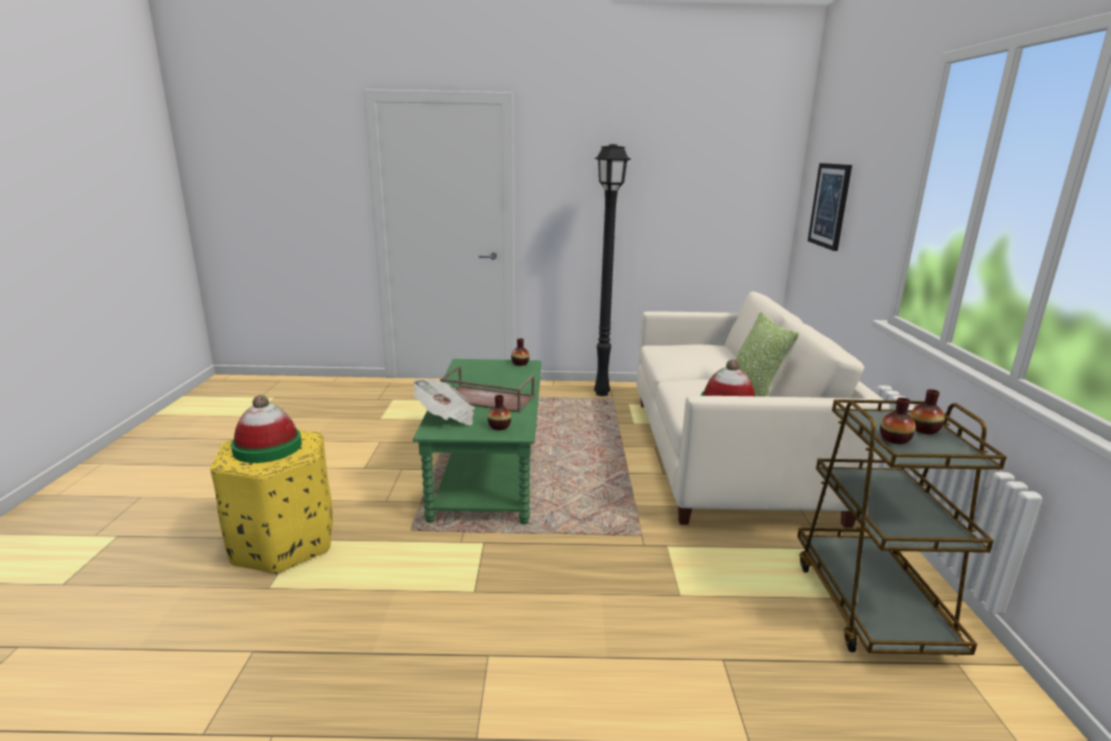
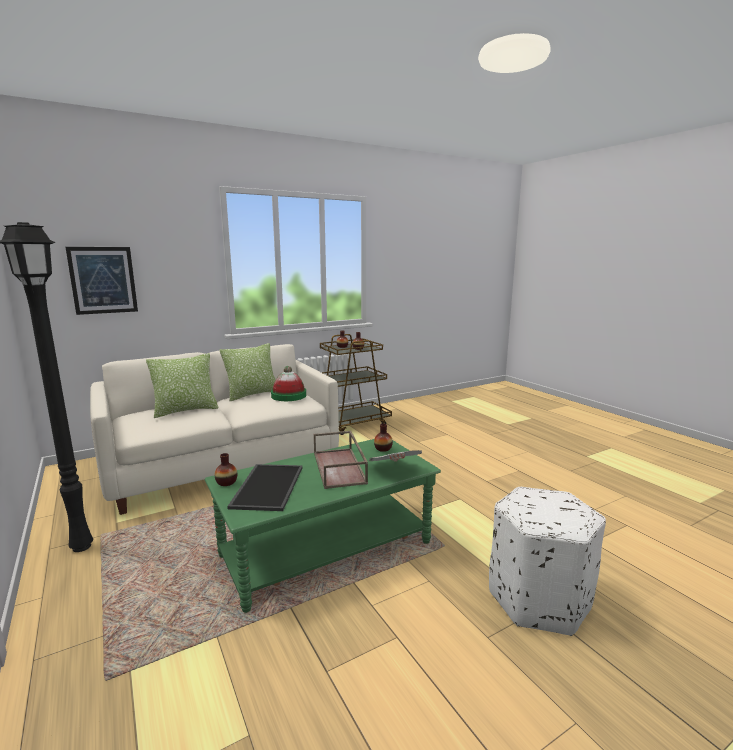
camera: 120 degrees left, 5 degrees down
yellow ottoman [210,430,333,575] -> white ottoman [489,487,606,636]
hat [231,395,302,463] -> none
none -> pillow [146,353,218,418]
none -> tray [227,464,302,511]

